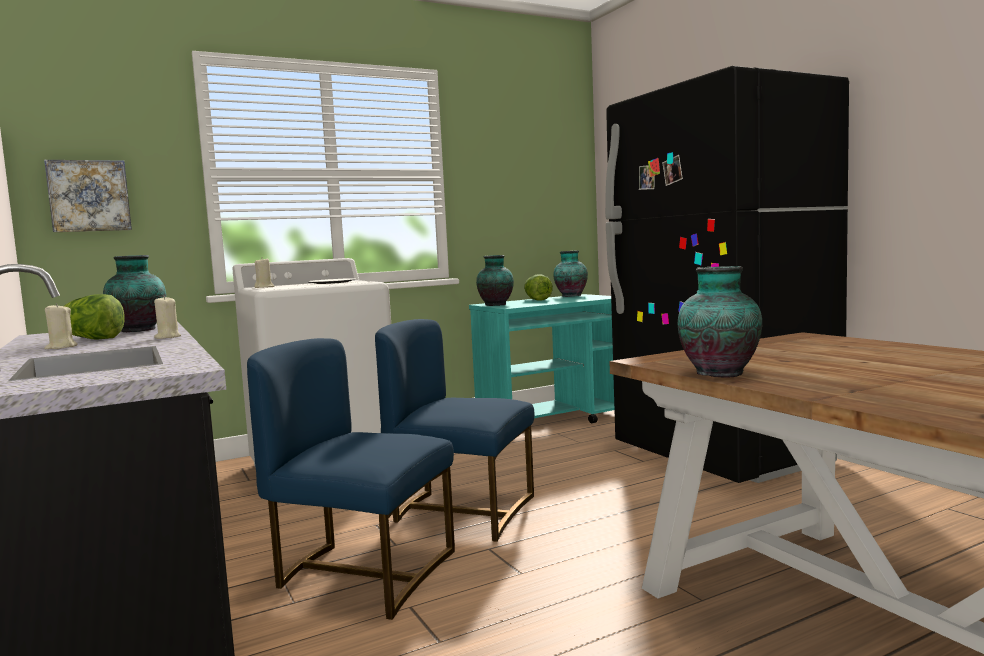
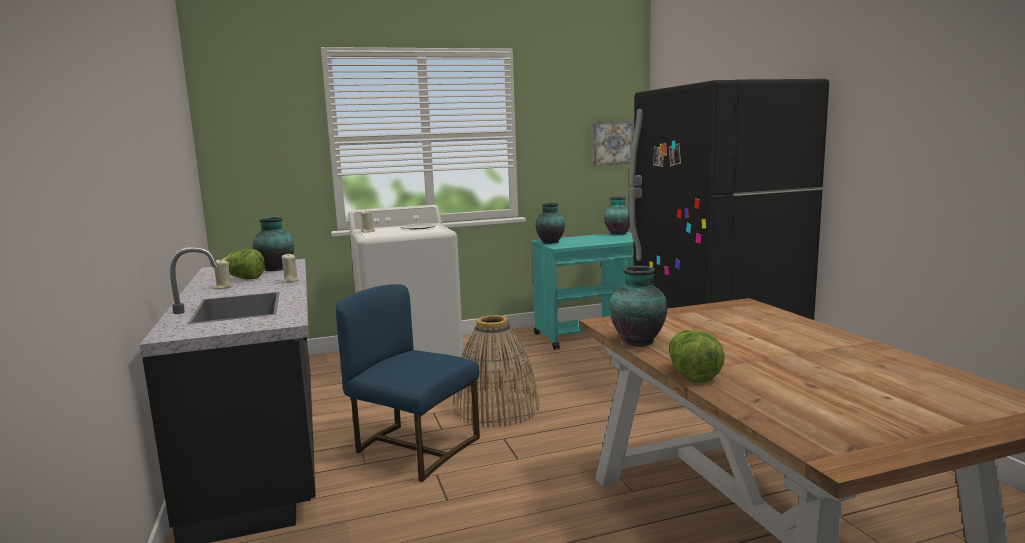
camera: 10 degrees right, 5 degrees up
picture [44,160,132,232] -> picture moved to [593,121,633,165]
blue chair [375,319,534,542] -> basket [453,315,540,428]
lettuce [524,275,553,300] -> lettuce moved to [669,330,725,383]

